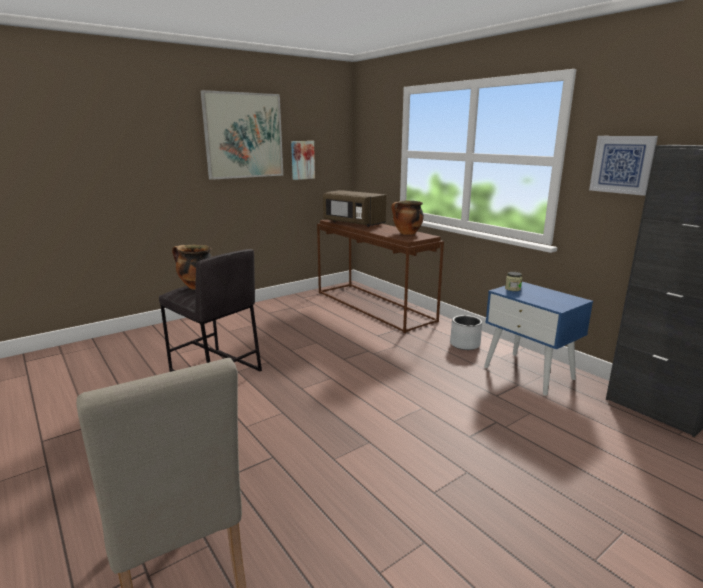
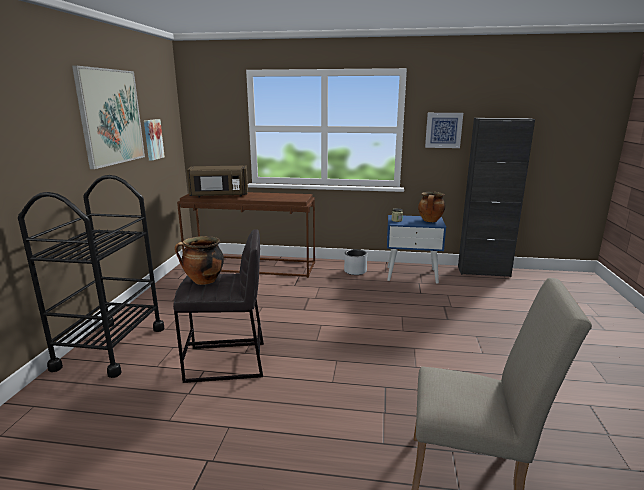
camera: 45 degrees left, 0 degrees up
cooking pot [391,201,424,235] -> cooking pot moved to [418,192,445,222]
none -> black cart [18,175,164,378]

